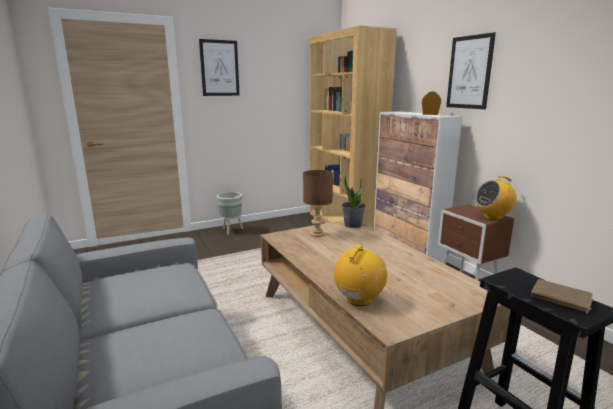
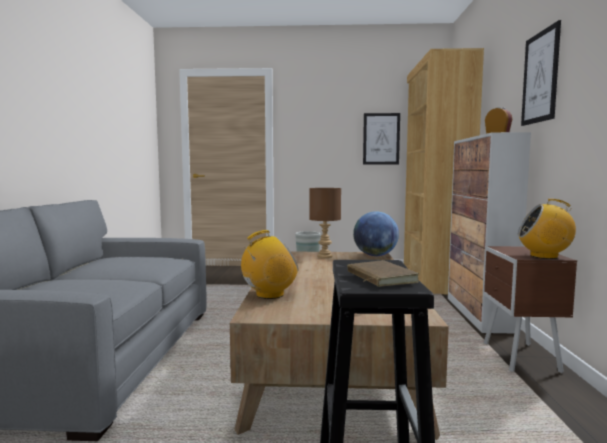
camera: 30 degrees right, 10 degrees down
picture [199,39,240,96] -> picture moved to [363,113,400,164]
potted plant [342,176,366,228] -> globe [353,211,399,256]

